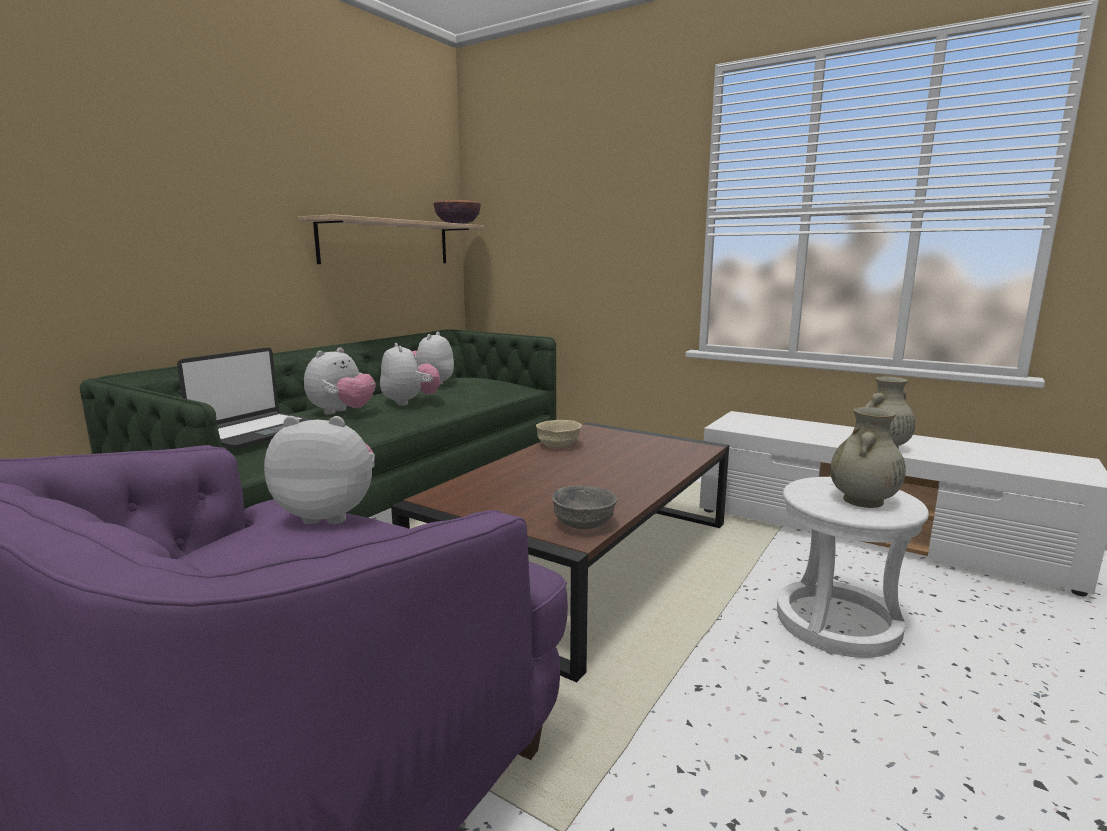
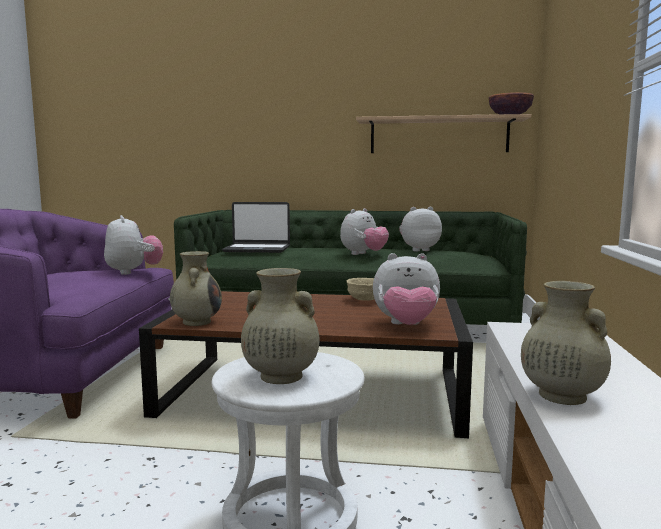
camera: 65 degrees right, 5 degrees down
plush toy [304,348,376,414] -> plush toy moved to [373,253,440,325]
grey bowl [552,486,617,529] -> beige vase [170,251,222,326]

